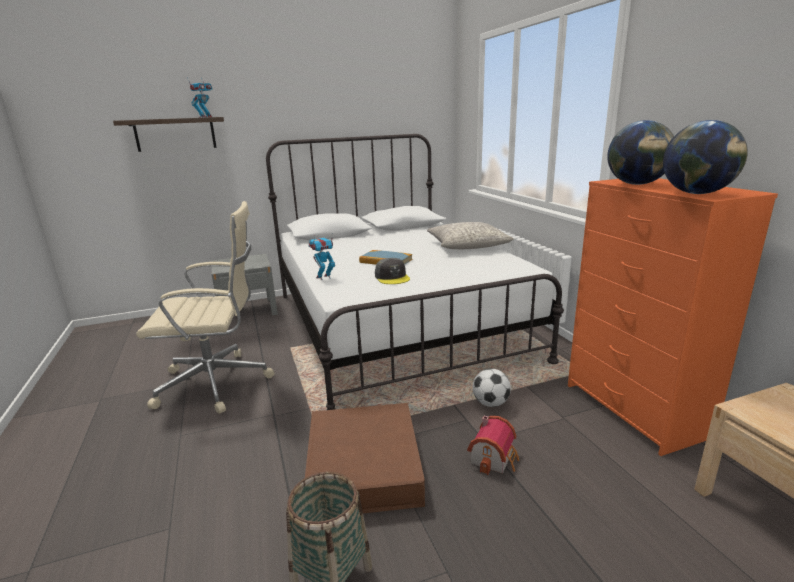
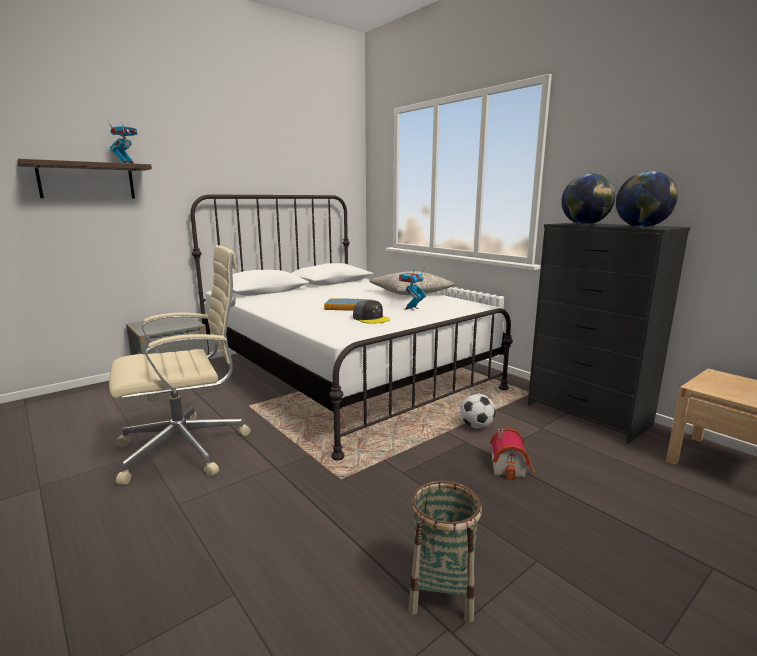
camera: 20 degrees left, 5 degrees down
brown storage box [305,403,425,513] -> none
toy robot [309,234,335,281] -> toy robot moved to [399,271,426,310]
orange dresser [568,178,778,456] -> black dresser [528,223,690,444]

